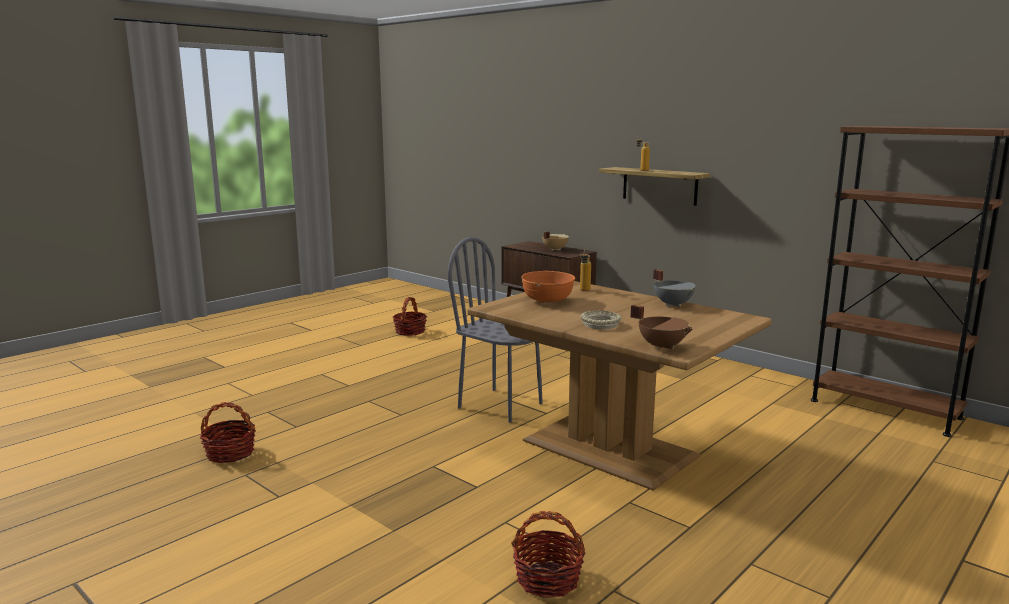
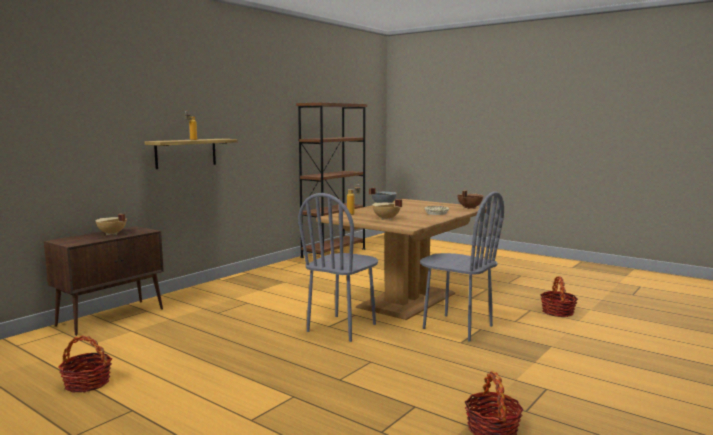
camera: 95 degrees left, 5 degrees down
orange bowl [521,271,575,303] -> beige cooking pot [372,199,402,220]
none -> grey chair [420,191,504,341]

